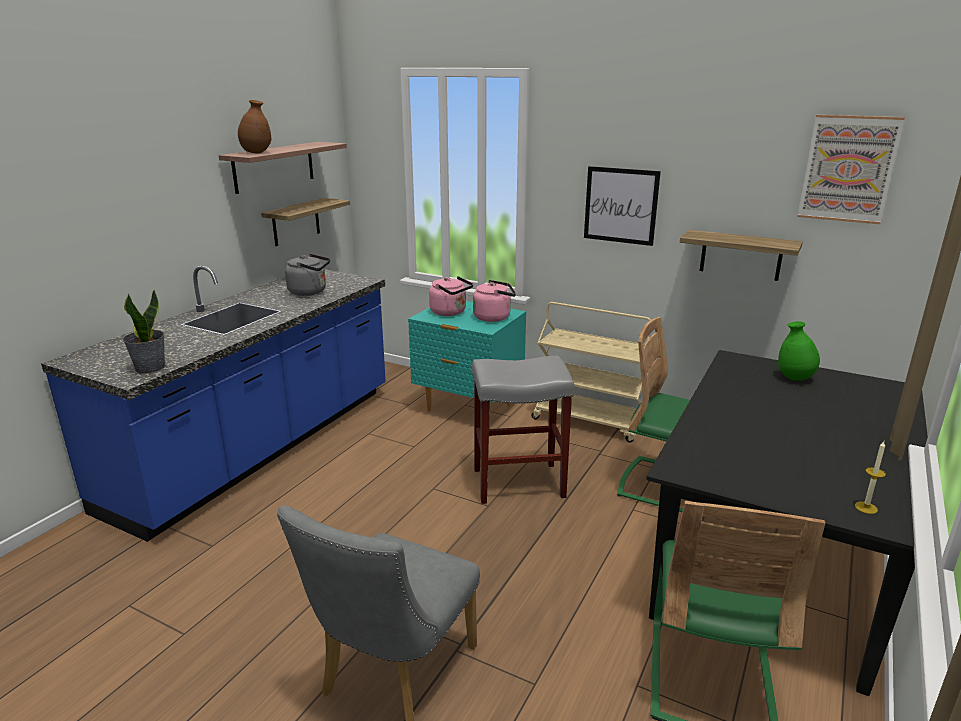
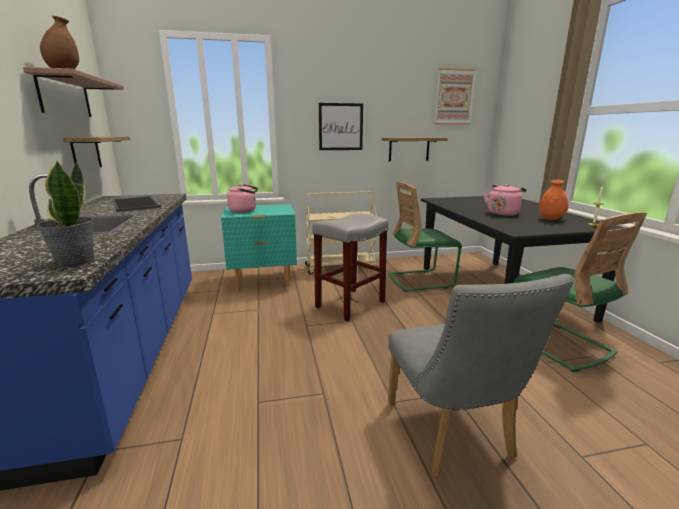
camera: 40 degrees left, 5 degrees down
grey kettle [285,254,330,296] -> tray [113,196,161,212]
pink kettle [473,280,516,322] -> pink kettle moved to [483,184,526,216]
green vase [778,321,820,381] -> none
none -> orange vase [539,180,568,220]

